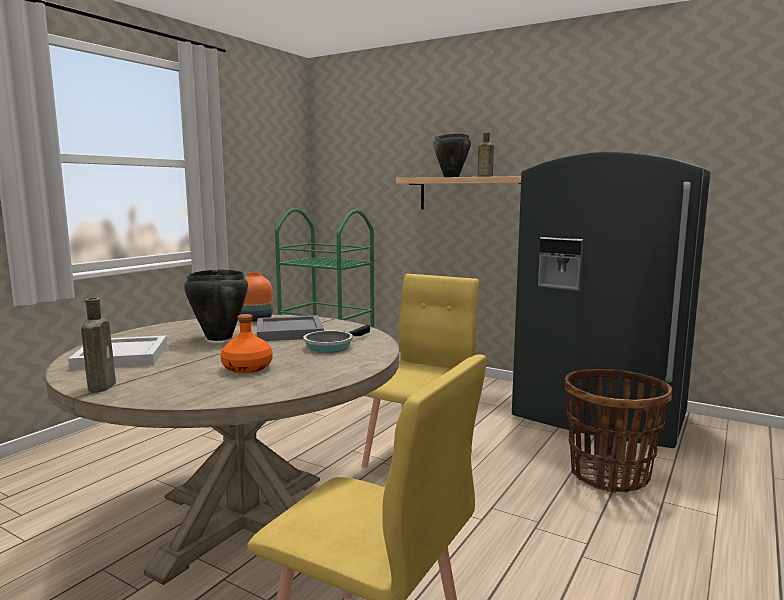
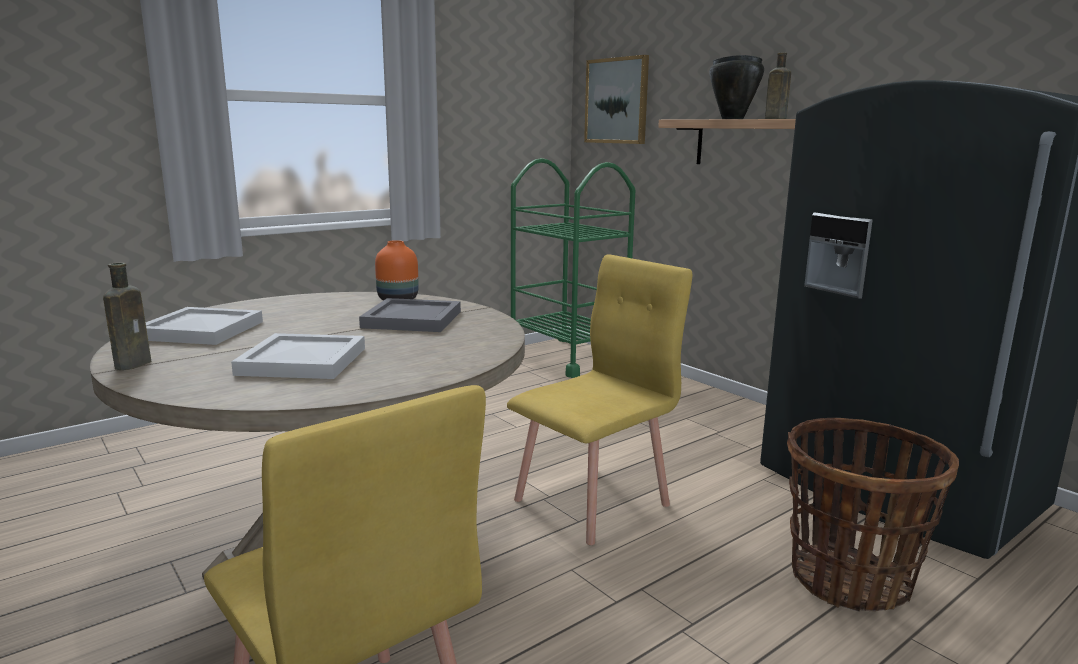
camera: 20 degrees right, 5 degrees up
black cooking pot [184,269,248,341] -> none
orange bottle [220,314,273,373] -> white tray [231,333,365,379]
frying pan [303,325,370,353] -> none
none -> picture [584,55,649,144]

